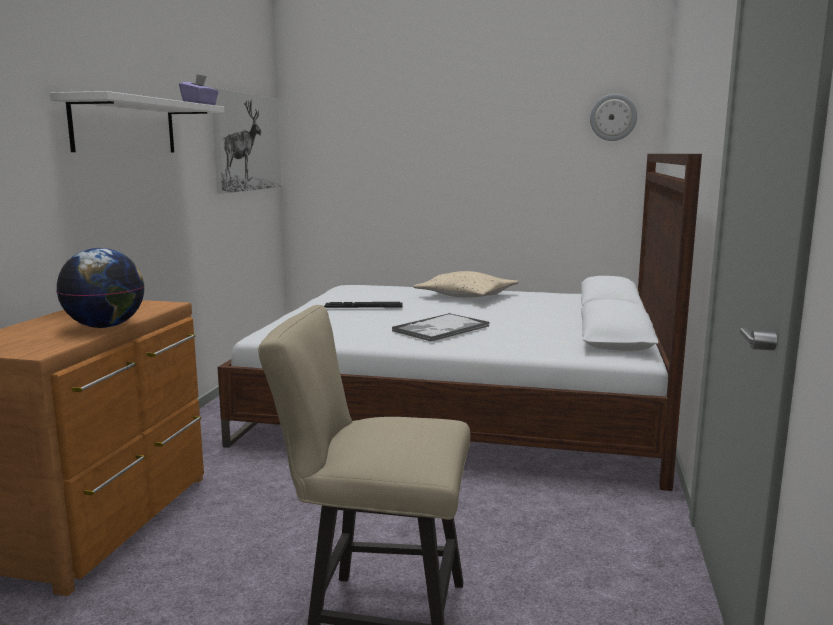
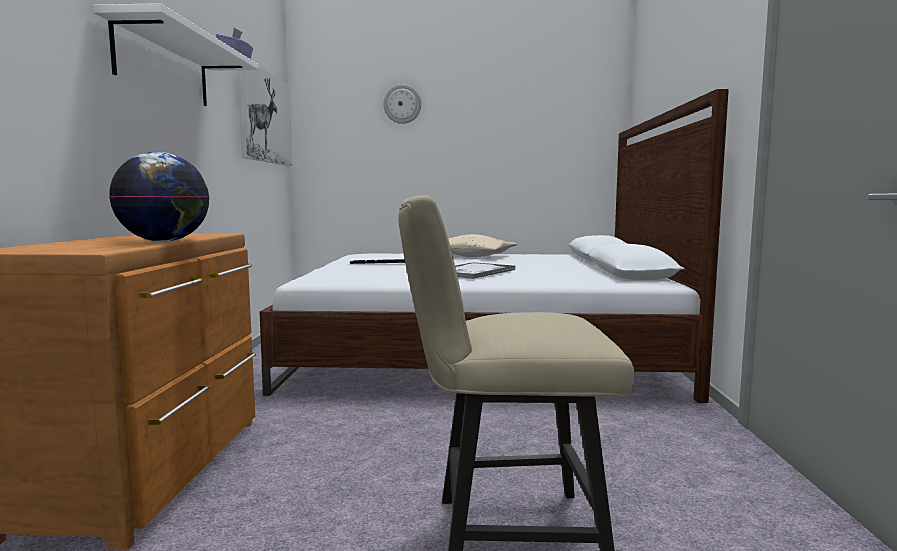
camera: 10 degrees left, 5 degrees down
wall clock [590,94,637,141] -> wall clock moved to [383,84,421,124]

